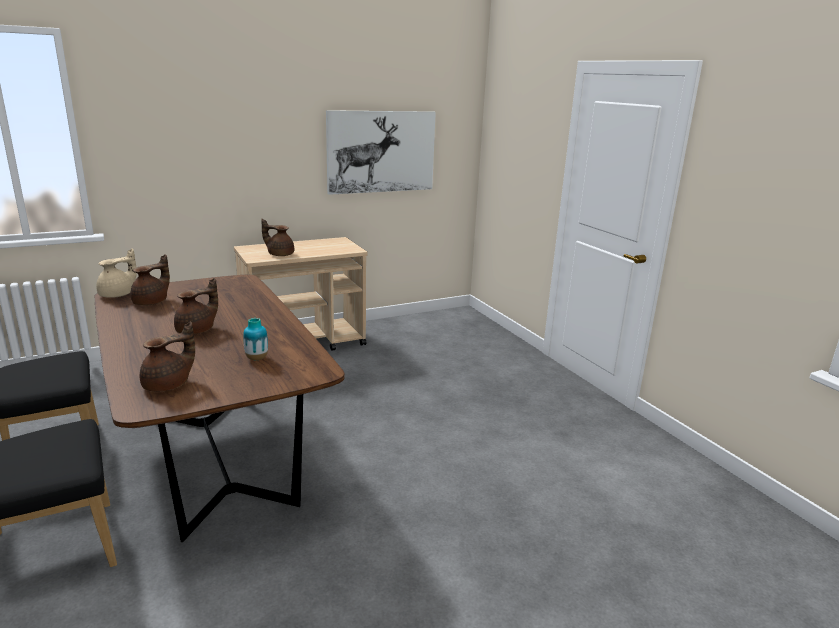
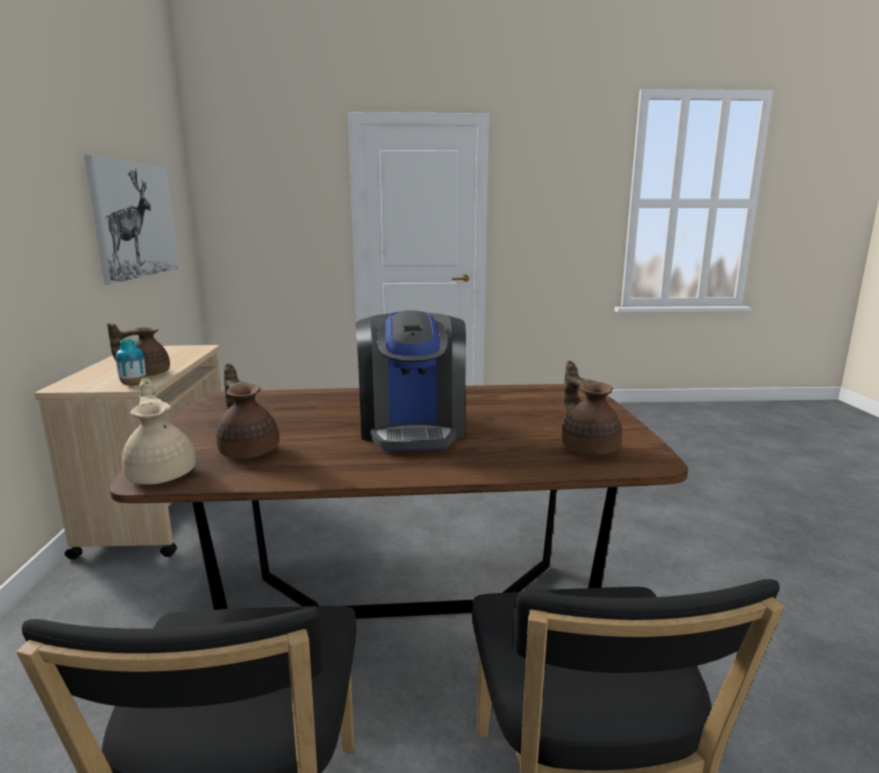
camera: 65 degrees left, 5 degrees down
brown teapot [174,278,218,334] -> coffee machine [355,310,466,450]
vase [243,318,268,360] -> vase moved to [116,339,146,386]

